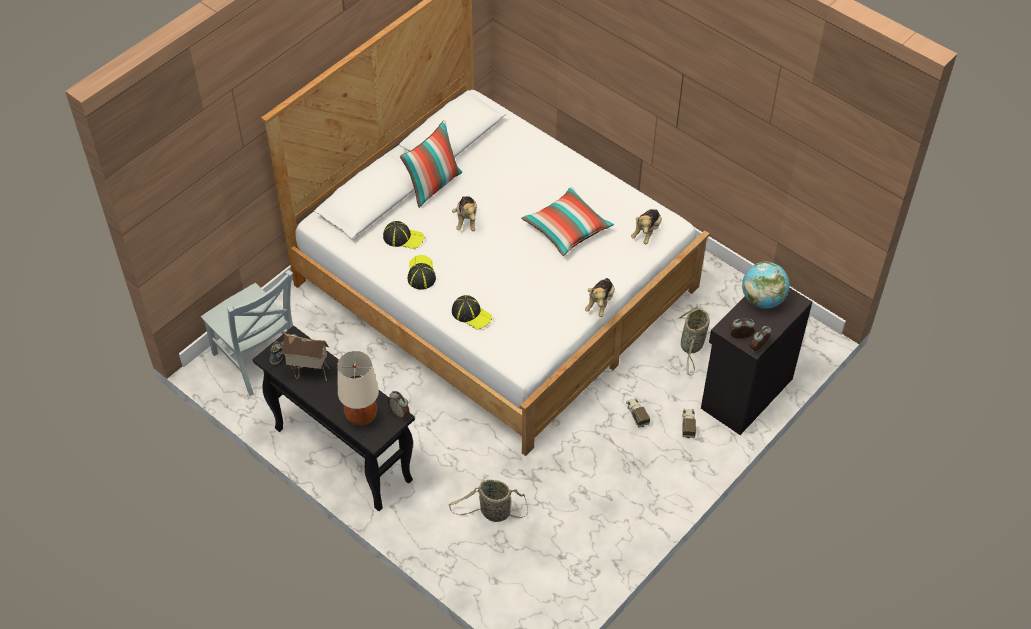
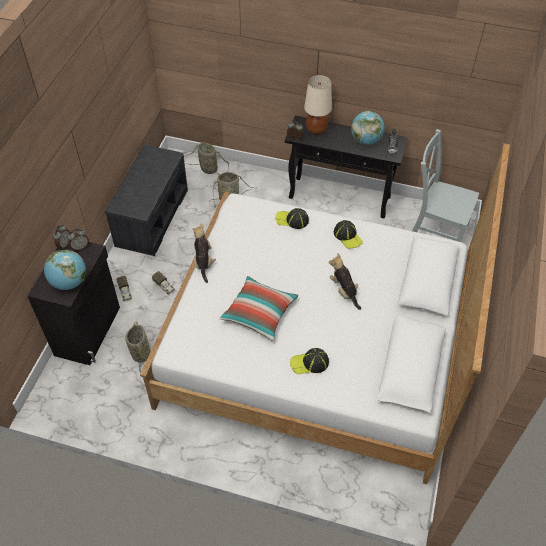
camera: 155 degrees right, 0 degrees up
toy house [282,333,330,381] -> globe [351,111,385,145]
cap [383,221,424,249] -> cap moved to [290,348,329,375]
pillow [400,120,462,208] -> none
plush toy [631,209,662,244] -> none
none -> grey bench [105,145,188,256]
none -> basket [184,142,229,175]

